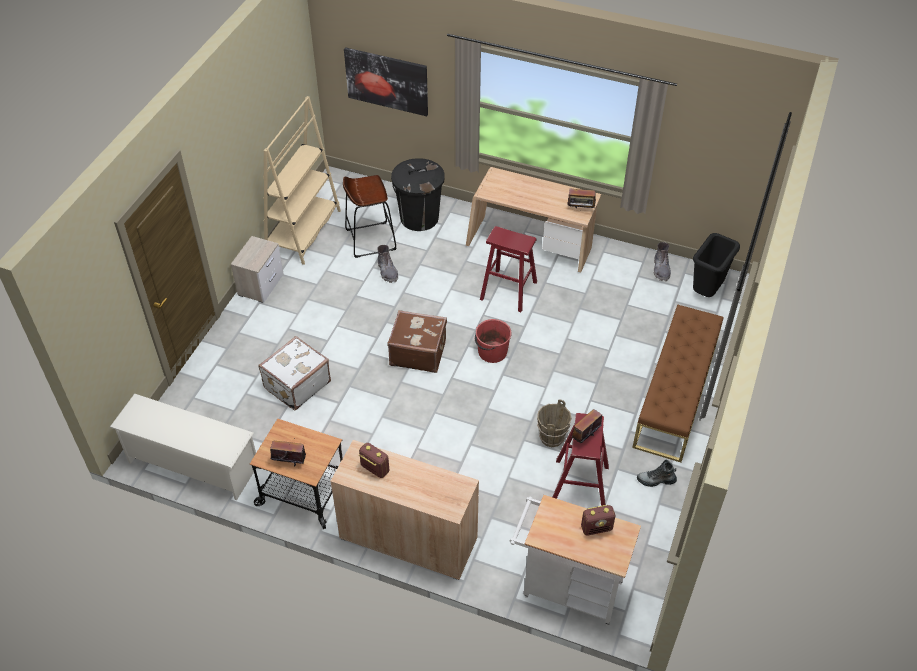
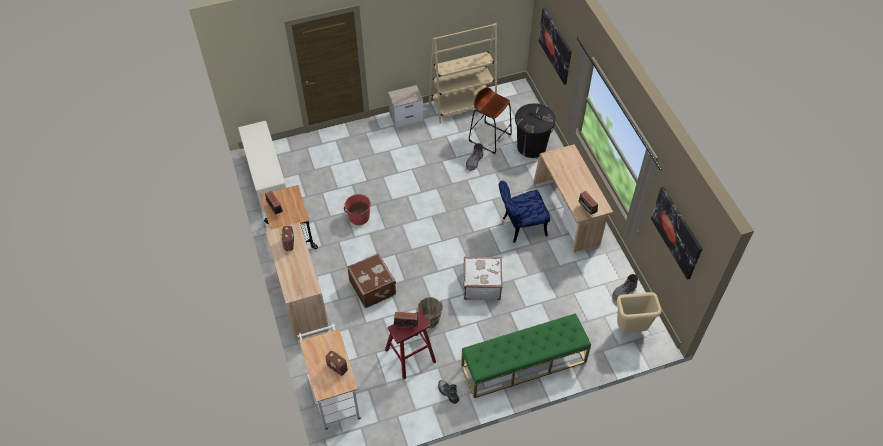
camera: 50 degrees right, 5 degrees up
white suitcase [258,336,331,410] -> white suitcase moved to [464,257,503,300]
brown suitcase [387,310,447,373] -> brown suitcase moved to [347,253,396,308]
red bucket [475,319,512,363] -> red bucket moved to [344,194,371,225]
red stool [480,226,537,312] -> blue chair [499,181,550,243]
brown bench [632,305,724,462] -> green bench [461,313,591,398]
black trash can [693,233,740,297] -> beige trash can [617,292,662,333]
none -> picture [651,187,702,280]

